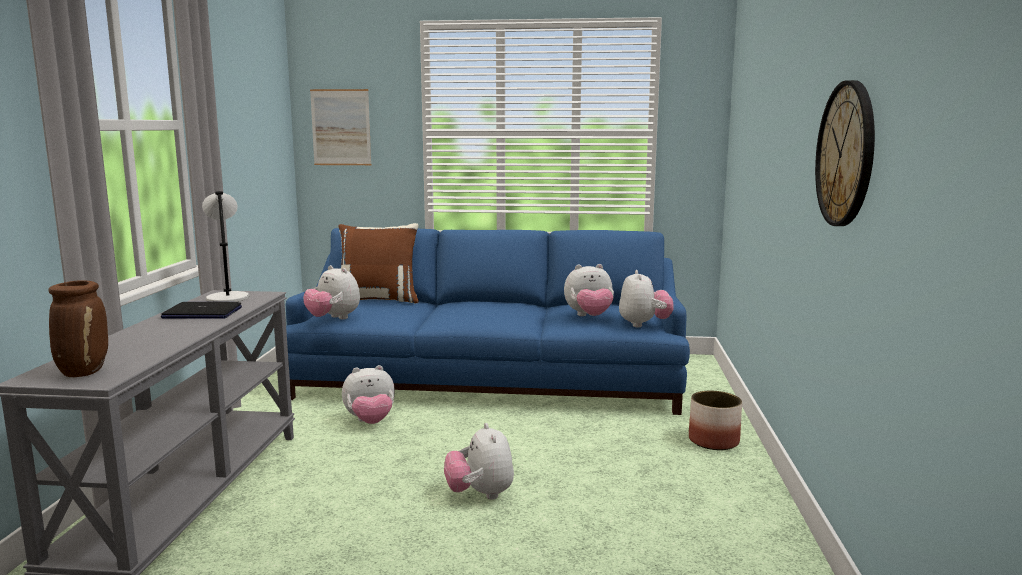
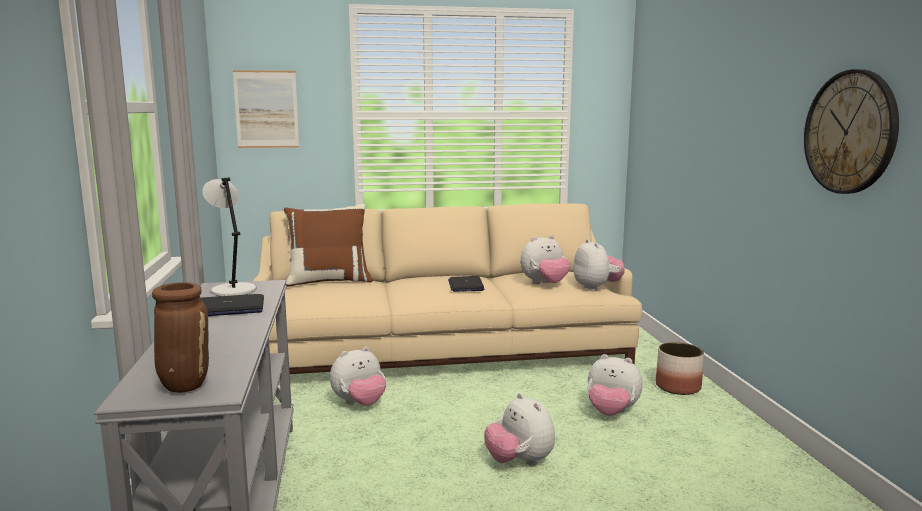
camera: 15 degrees left, 0 degrees up
blue sofa [286,228,690,415] -> beige sofa [253,203,642,374]
plush toy [303,265,360,319] -> plush toy moved to [587,354,643,416]
none -> laptop [448,276,485,292]

